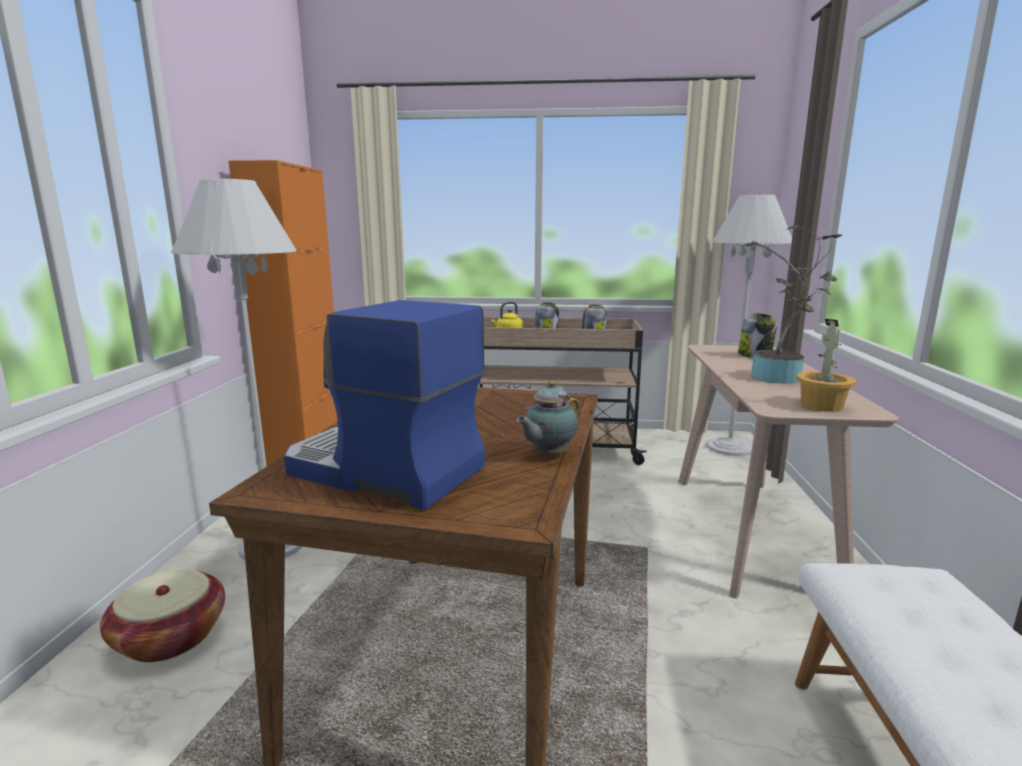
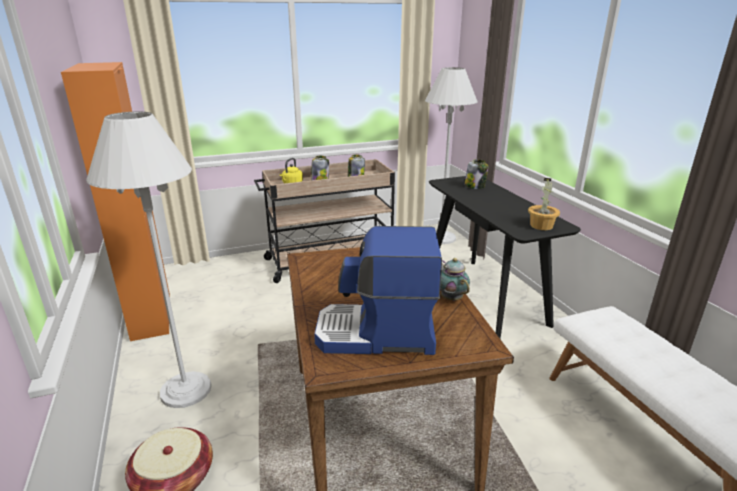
camera: 25 degrees left, 10 degrees up
teapot [516,381,579,456] -> teapot turned 135 degrees clockwise [440,258,470,301]
beige console table [678,345,899,599] -> black console table [429,176,581,339]
potted plant [742,225,842,384] -> none

